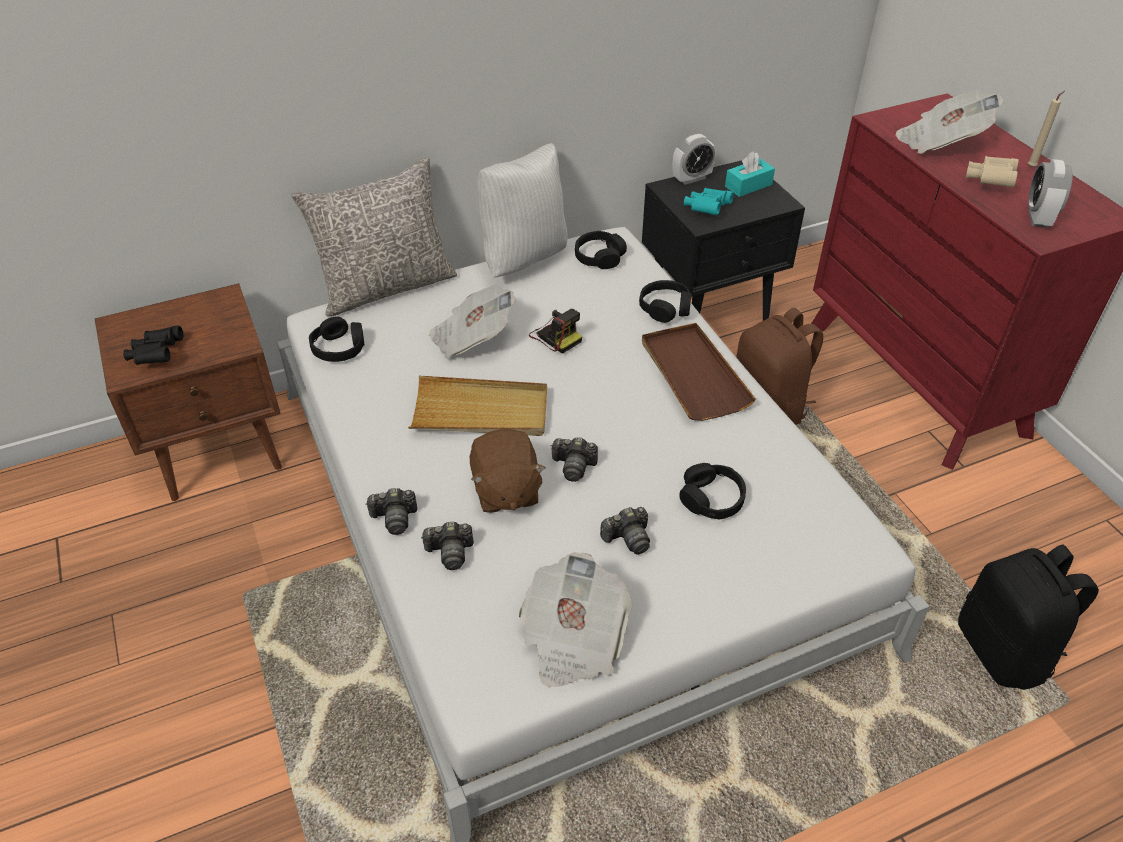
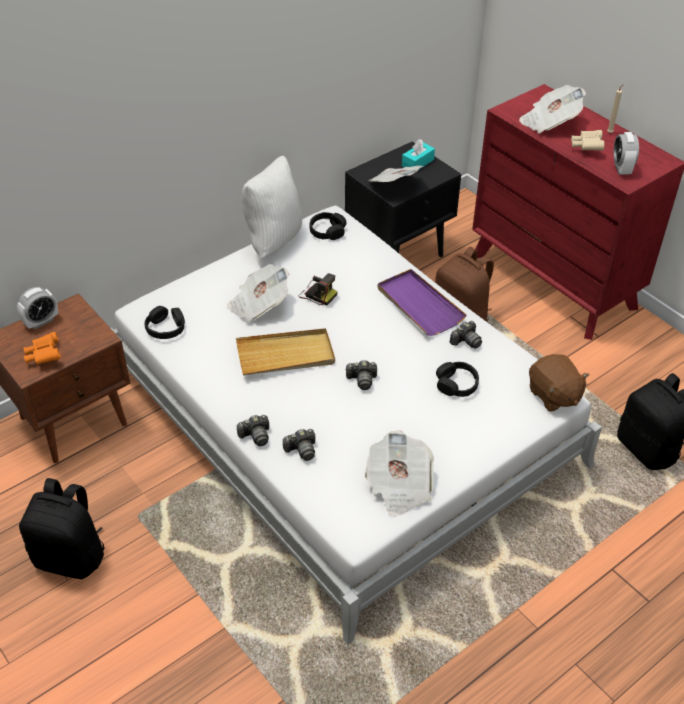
camera: 15 degrees left, 0 degrees up
black binoculars [123,325,183,365] -> orange binoculars [23,332,60,365]
grey pillow [291,157,457,316] -> none
brown plush toy [470,429,546,513] -> brown plush toy moved to [529,354,589,411]
camera [600,507,650,555] -> camera moved to [450,321,482,349]
black headphones [639,280,692,323] -> none
brown tray [642,323,756,421] -> purple tray [377,269,467,336]
alarm clock [672,134,716,185] -> alarm clock moved to [17,287,58,329]
turquoise binoculars [684,188,733,215] -> newspaper [368,165,424,182]
none -> black backpack [19,478,104,579]

